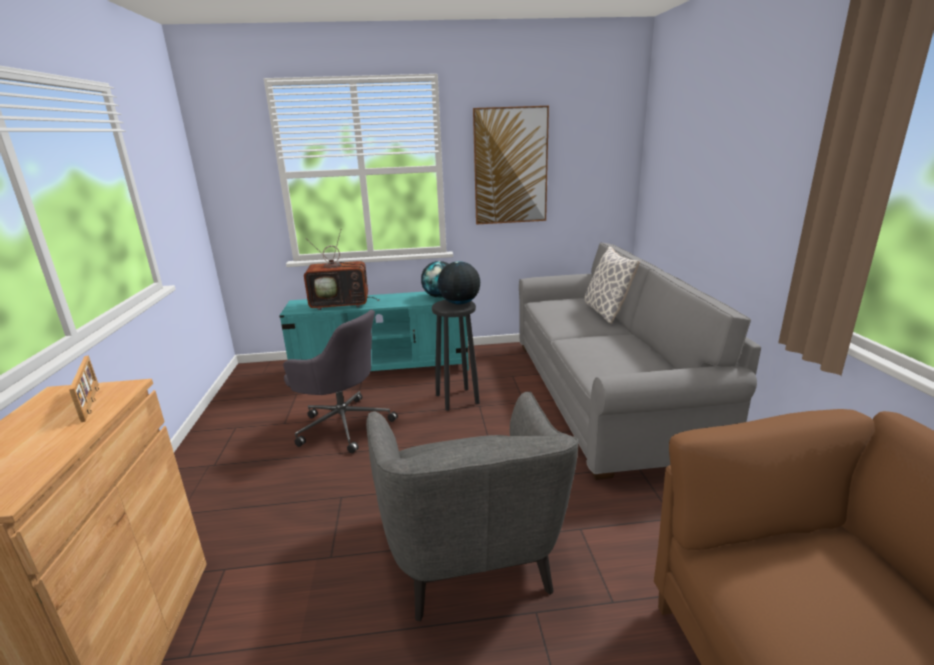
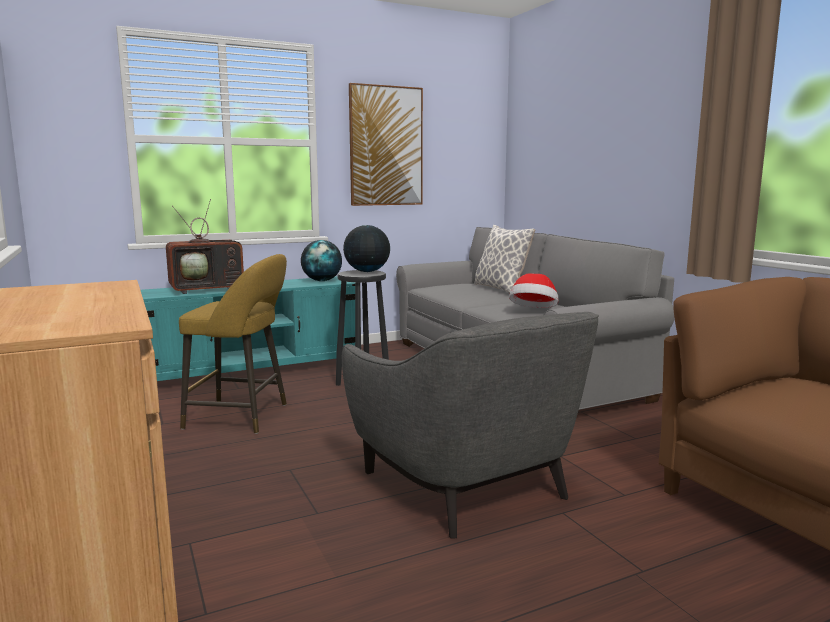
camera: 20 degrees left, 10 degrees down
picture frame [69,355,99,422] -> none
grey office chair [283,310,398,453] -> yellow stool [179,254,287,434]
none -> hat [509,273,558,308]

